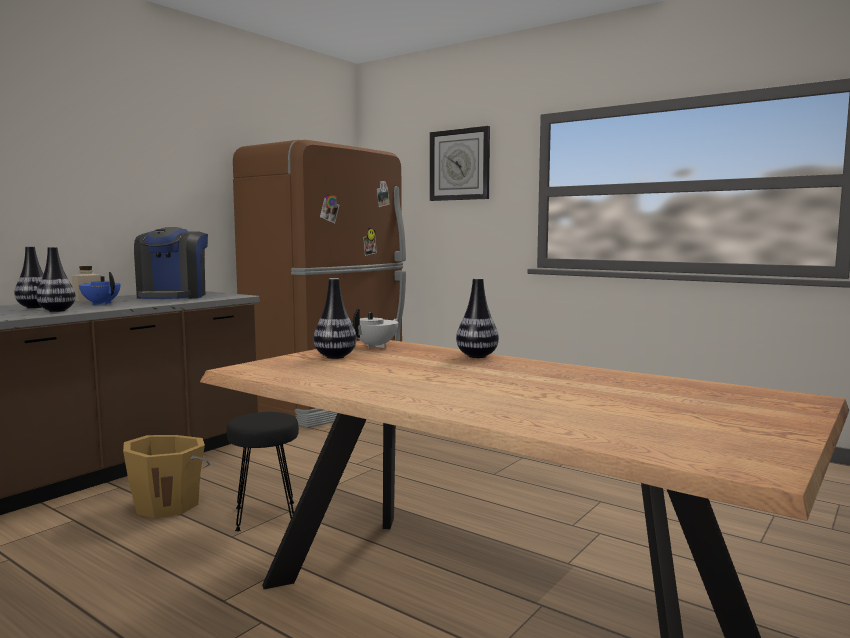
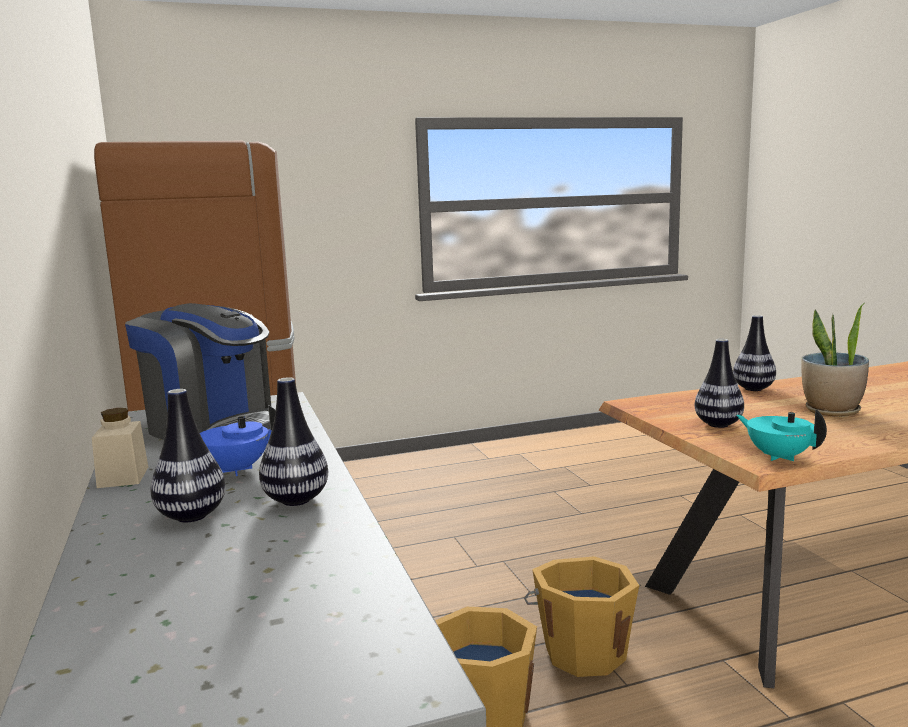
camera: 55 degrees left, 5 degrees up
black stool [227,412,299,531] -> orange bucket [524,556,641,677]
white teapot [352,308,398,348] -> none
wall clock [430,126,490,201] -> none
none -> turquoise teapot [736,410,827,461]
none -> potted plant [801,303,869,417]

